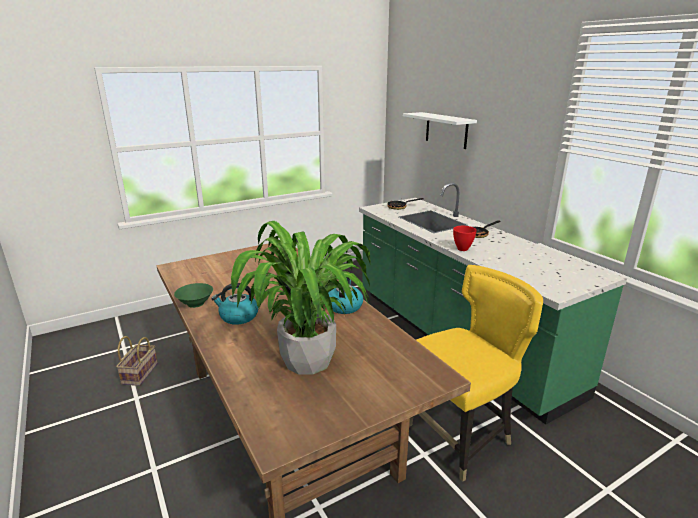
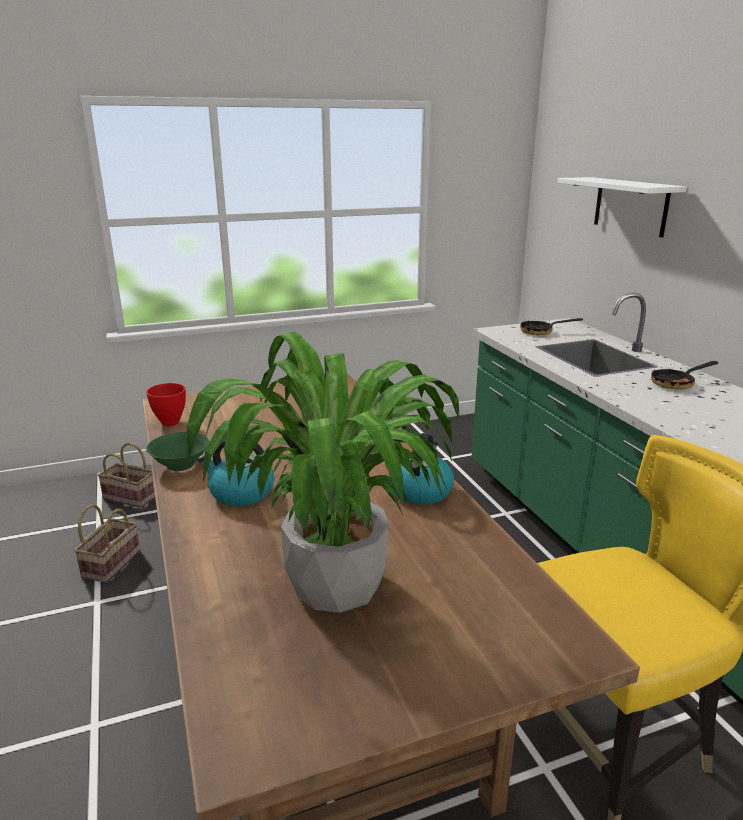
camera: 10 degrees right, 0 degrees up
red bowl [453,226,477,251] -> red bowl moved to [146,383,186,426]
none -> basket [98,442,155,508]

